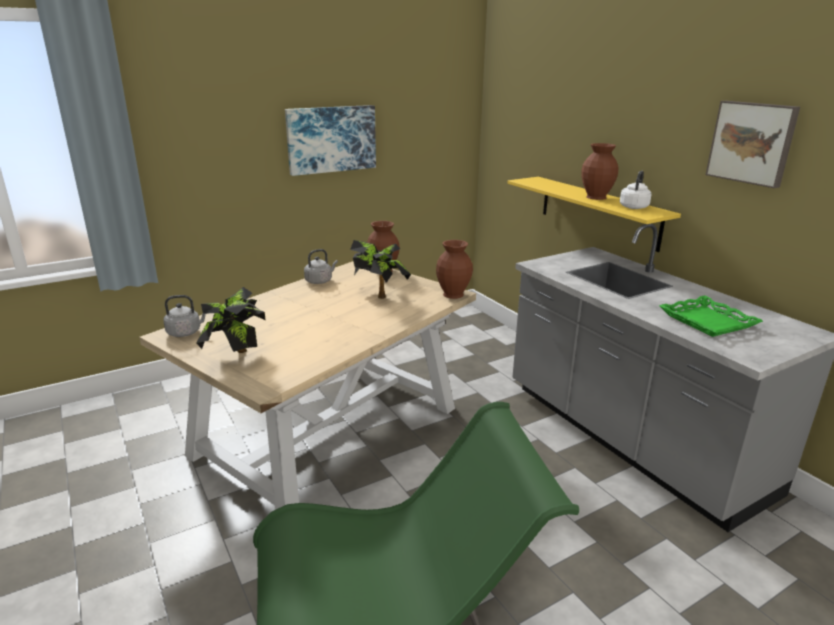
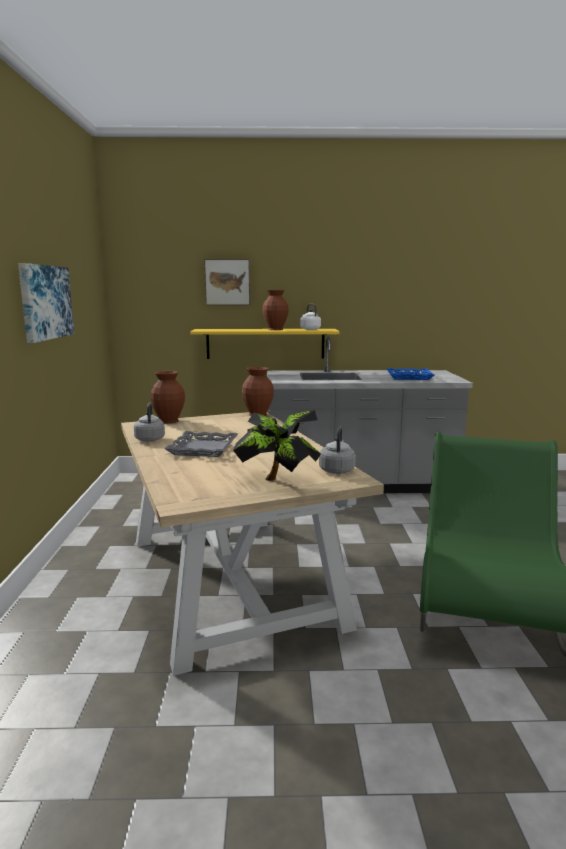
camera: 60 degrees left, 10 degrees down
grey kettle [163,295,207,337] -> grey kettle moved to [319,427,356,474]
potted plant [350,240,411,299] -> none
green tray [659,295,763,337] -> blue tray [387,368,434,380]
picture [706,101,800,188] -> picture moved to [204,259,250,305]
none -> grey tray [164,431,238,457]

